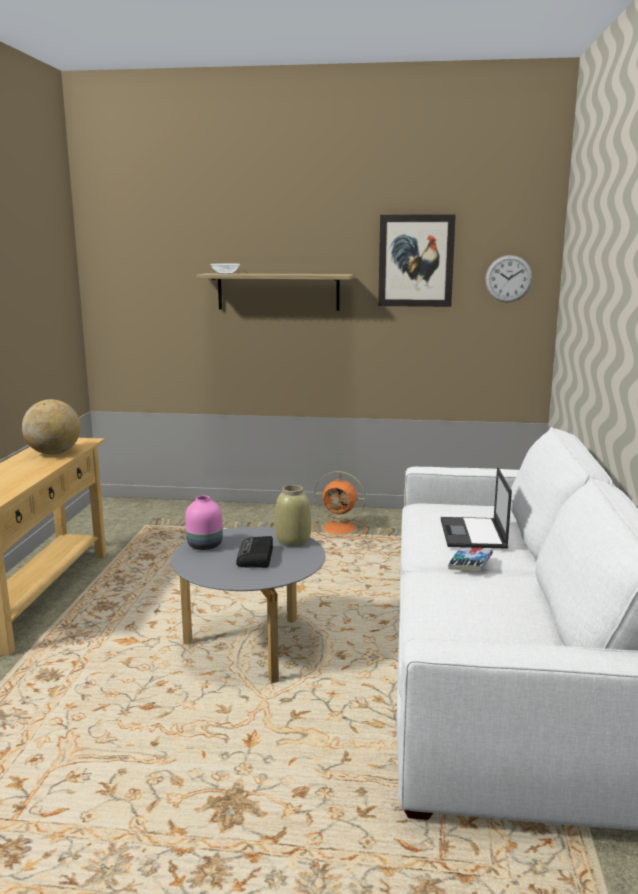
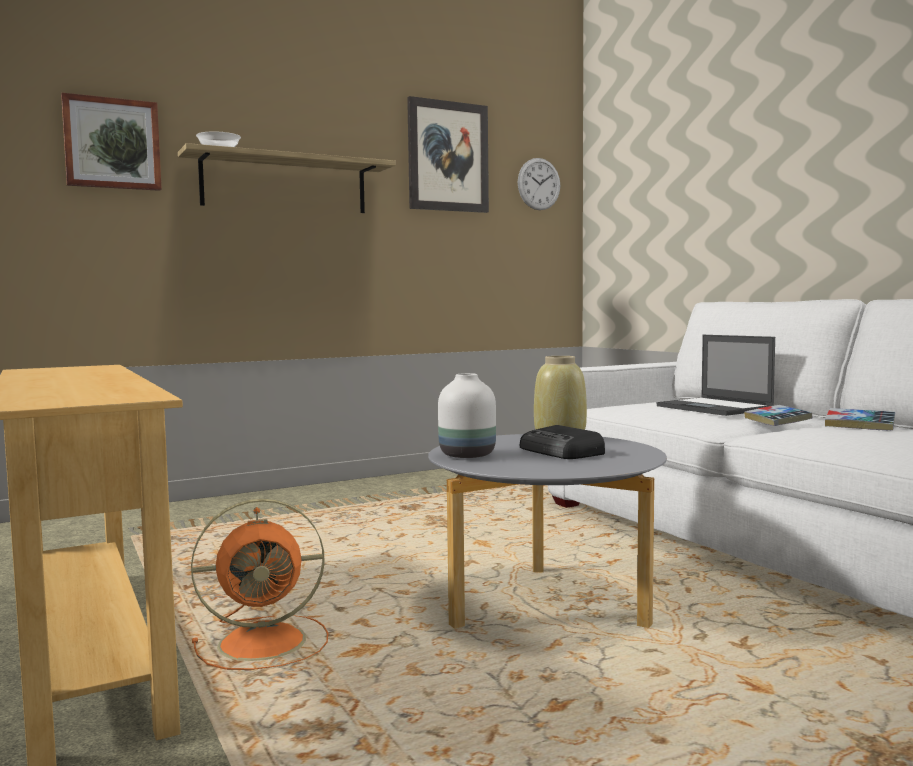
camera: 35 degrees left, 10 degrees down
globe [22,399,81,455] -> none
pink vase [185,495,223,550] -> white vase [438,373,496,458]
orange fan [313,471,367,538] -> orange fan moved to [191,499,328,670]
none -> picture [61,93,162,191]
none -> book [825,408,895,430]

